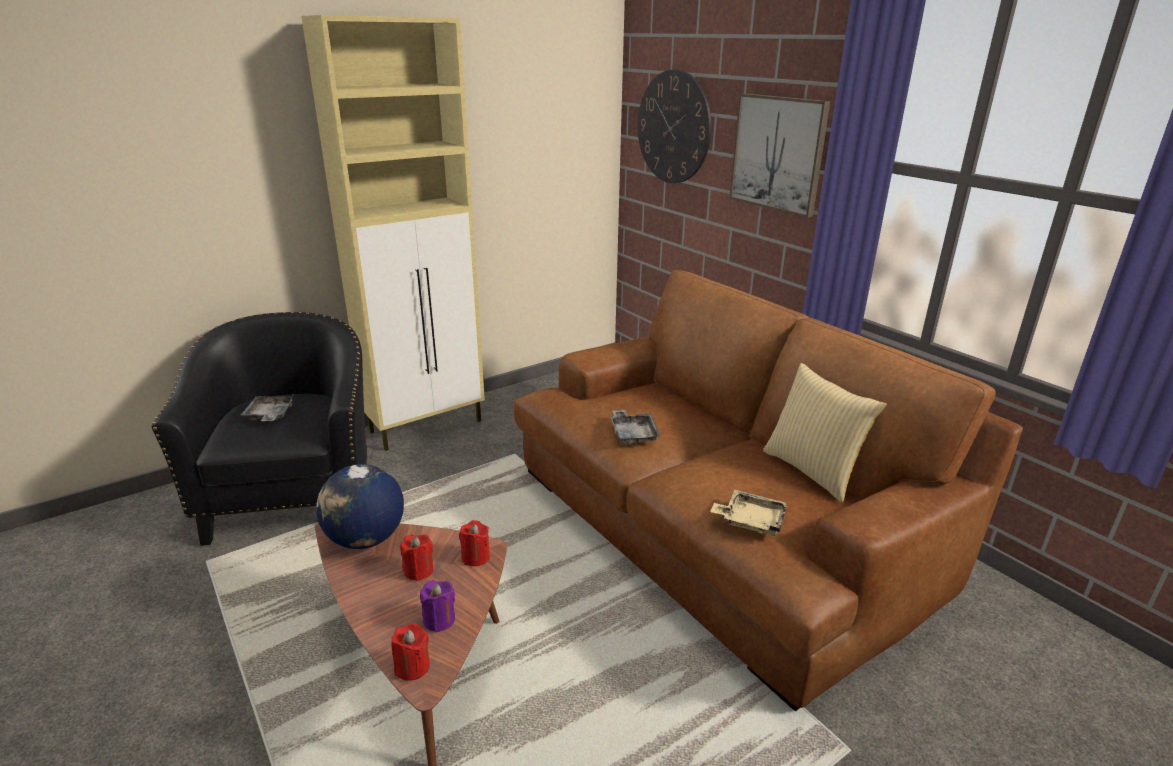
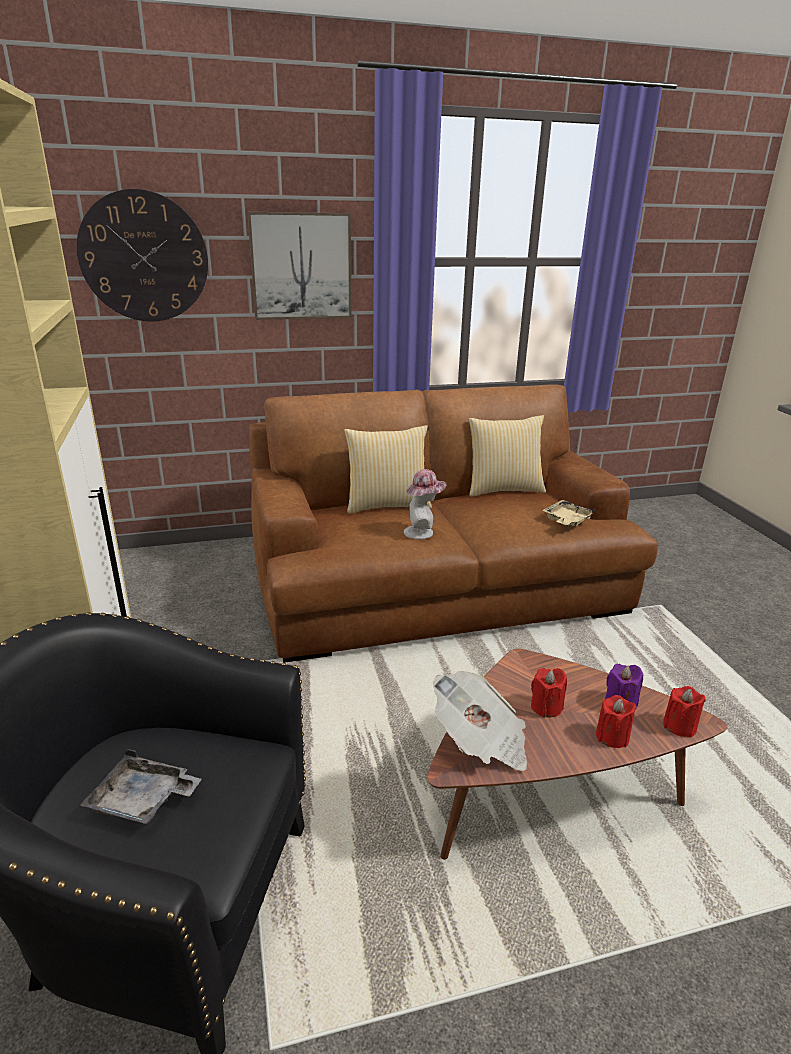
camera: 70 degrees left, 0 degrees up
globe [316,464,404,549] -> newspaper [433,671,527,771]
red candle [459,520,490,566] -> red candle moved to [596,695,636,748]
grey tray [611,410,660,444] -> hat [404,469,446,540]
none -> pillow [344,425,432,514]

